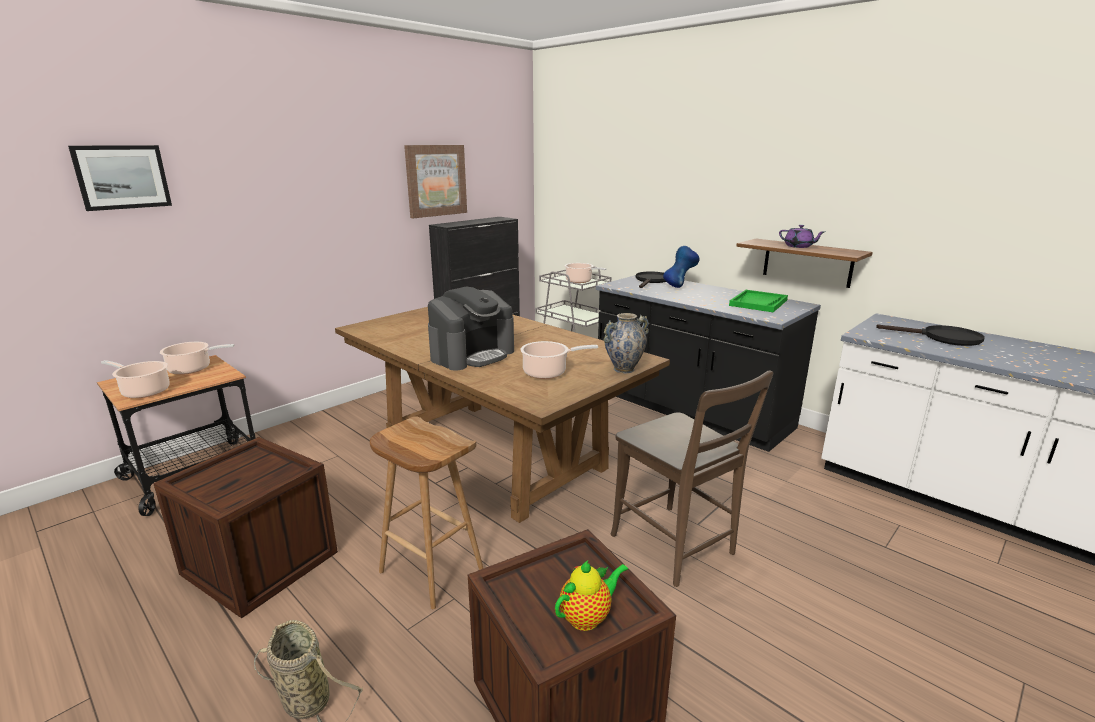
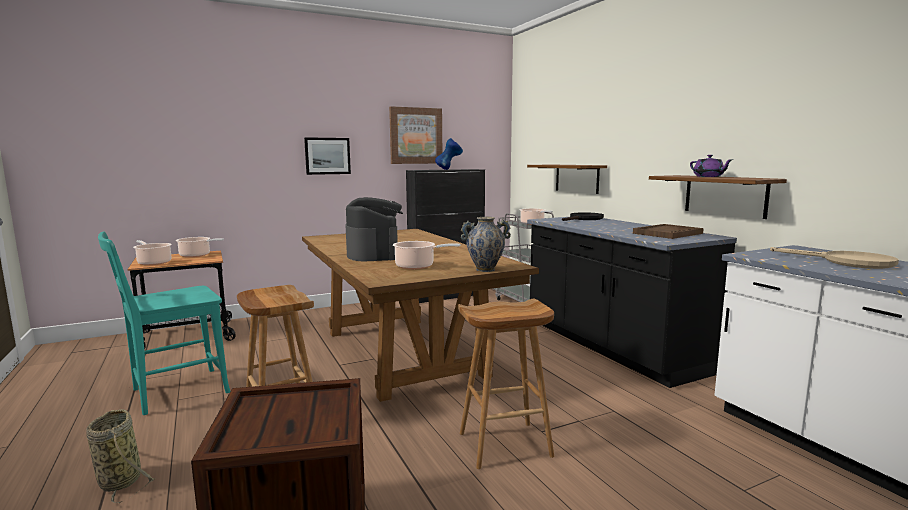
camera: 20 degrees right, 10 degrees down
picture [68,145,172,211] -> picture moved to [304,137,351,175]
crate [153,437,338,618] -> turquoise chair [98,232,230,415]
coffee machine [428,286,514,371] -> coffee machine turned 75 degrees counterclockwise [345,197,403,261]
teapot [555,560,629,631] -> none
brown chair [611,370,773,587] -> brown stool [458,298,554,469]
blue vase [663,246,700,288] -> blue vase moved to [435,138,463,170]
green tray [729,290,788,312] -> brown tray [633,224,704,239]
black frying pan [876,324,985,346] -> beige frying pan [770,247,899,269]
none -> shelf [527,165,607,194]

